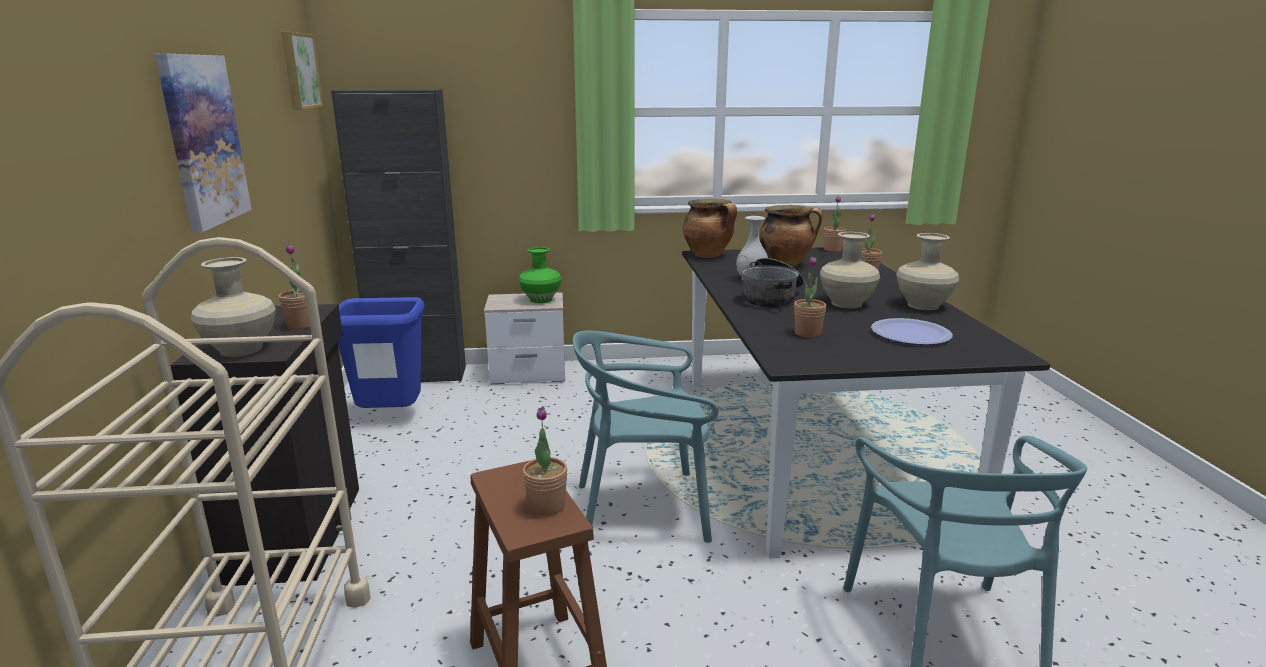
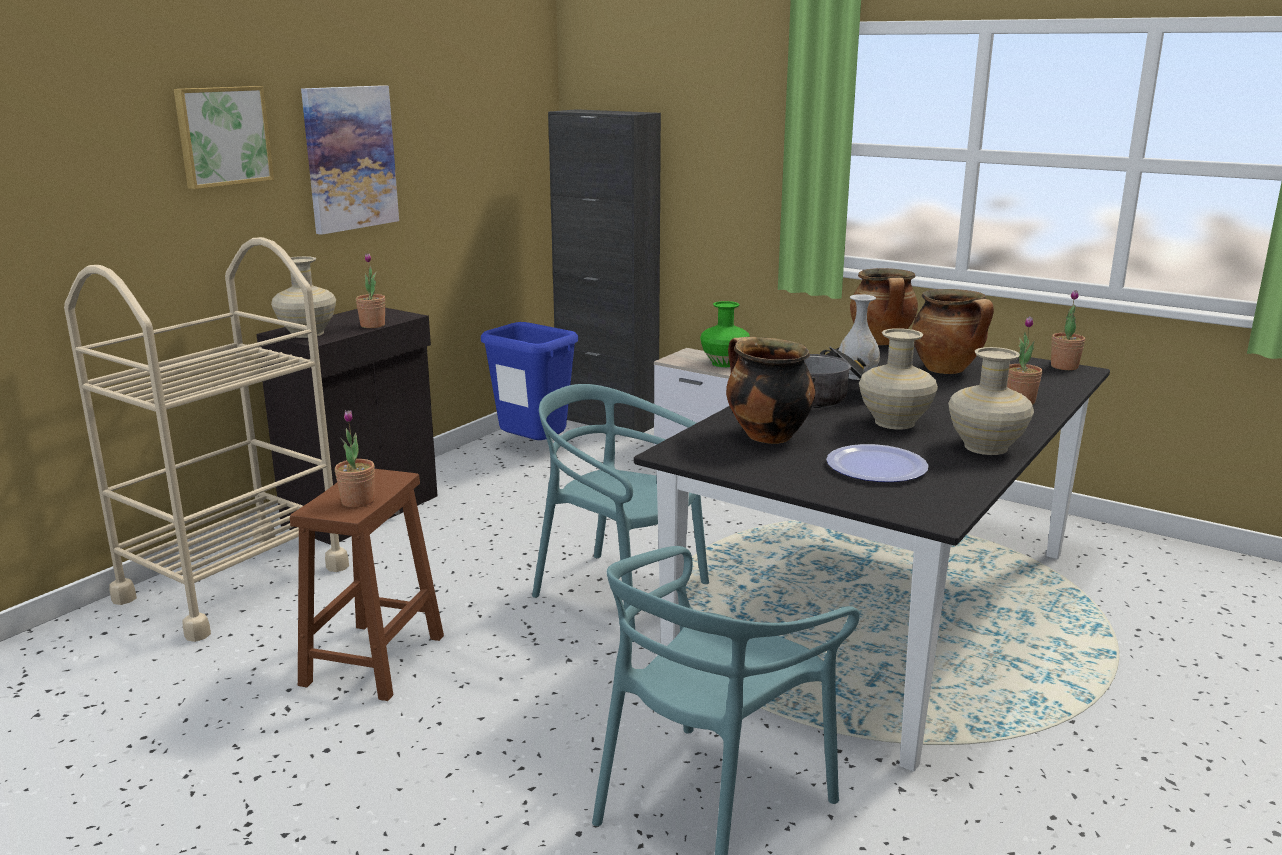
camera: 40 degrees right, 0 degrees up
picture [281,32,323,110] -> picture moved to [174,86,274,189]
potted plant [794,256,826,338] -> cooking pot [726,337,815,444]

